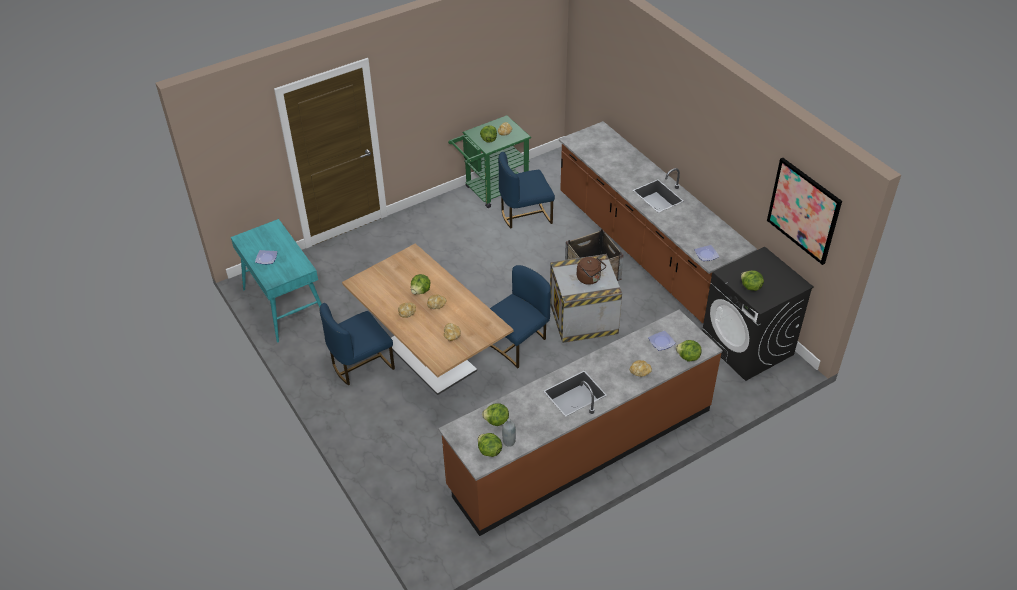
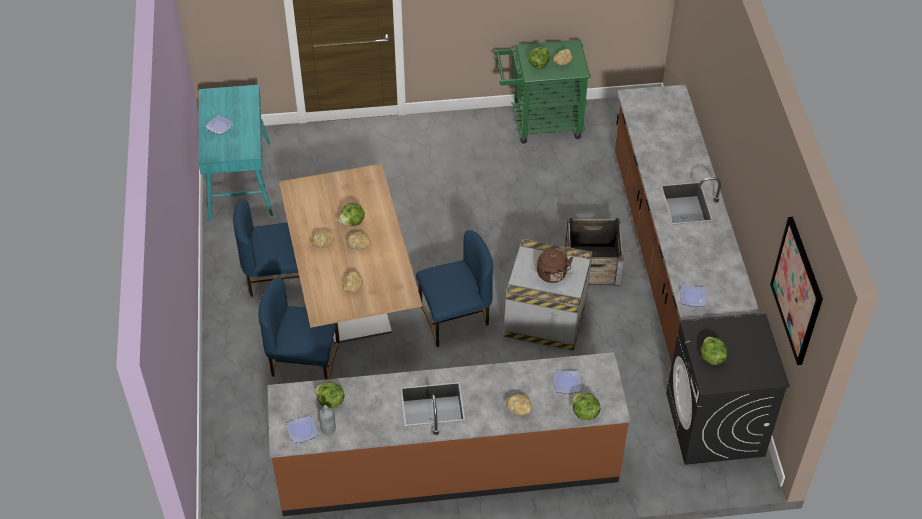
camera: 25 degrees right, 5 degrees up
lettuce [478,433,502,457] -> plate [286,416,318,443]
blue chair [498,152,555,228] -> blue chair moved to [258,278,340,380]

